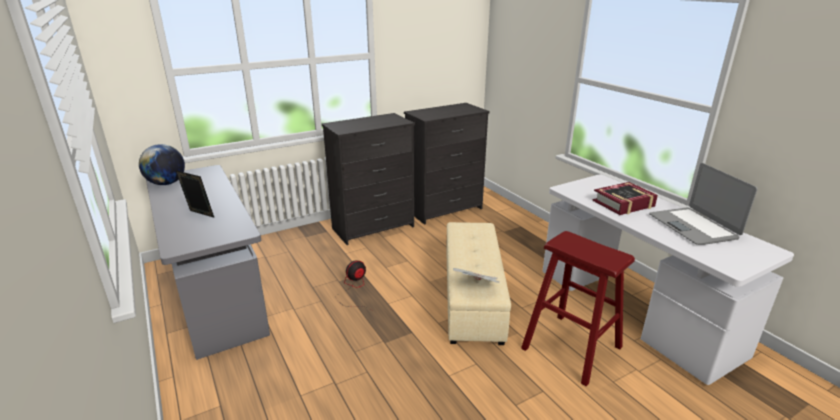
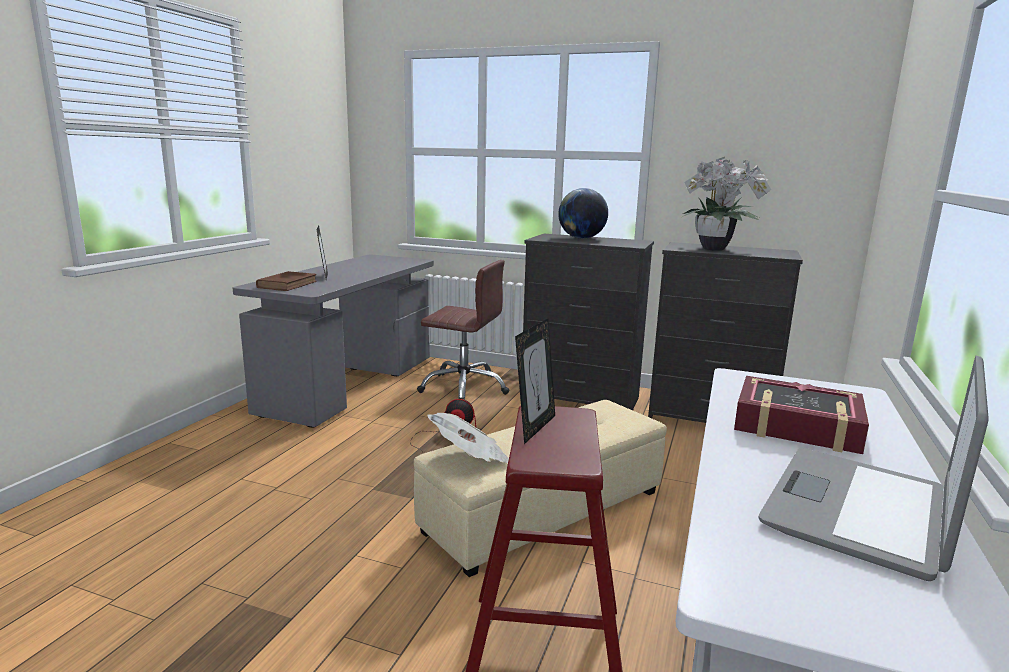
camera: 50 degrees right, 10 degrees down
globe [139,144,185,185] -> globe moved to [558,188,608,239]
none -> brown book [256,271,317,291]
none -> brown office chair [417,260,509,400]
none -> picture frame [515,319,555,444]
none -> potted plant [682,157,771,251]

